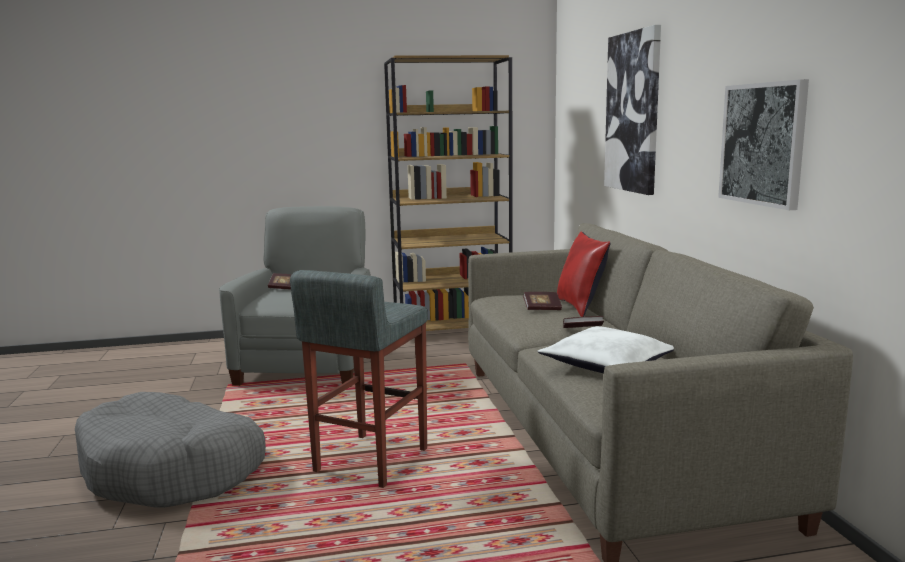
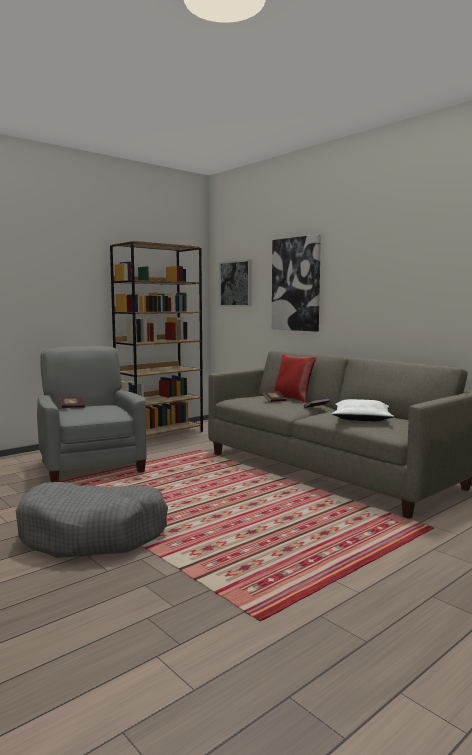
camera: 30 degrees left, 5 degrees down
grey stool [290,270,428,488] -> none
picture [718,79,809,210] -> picture moved to [219,259,252,307]

